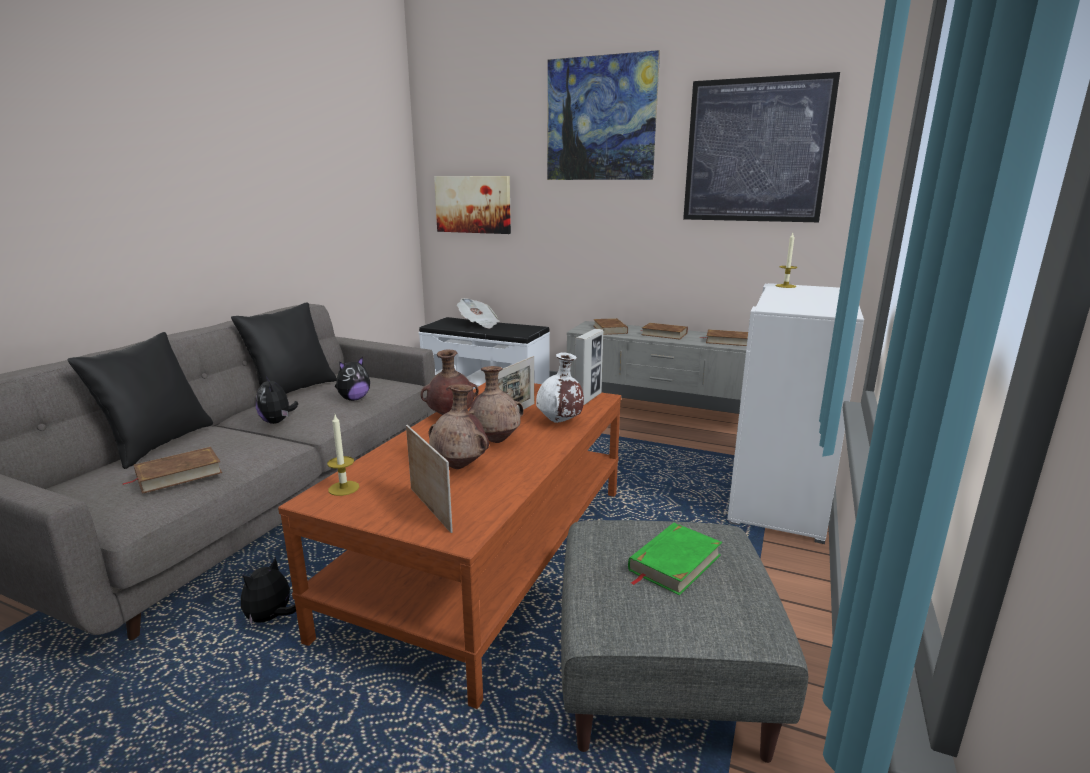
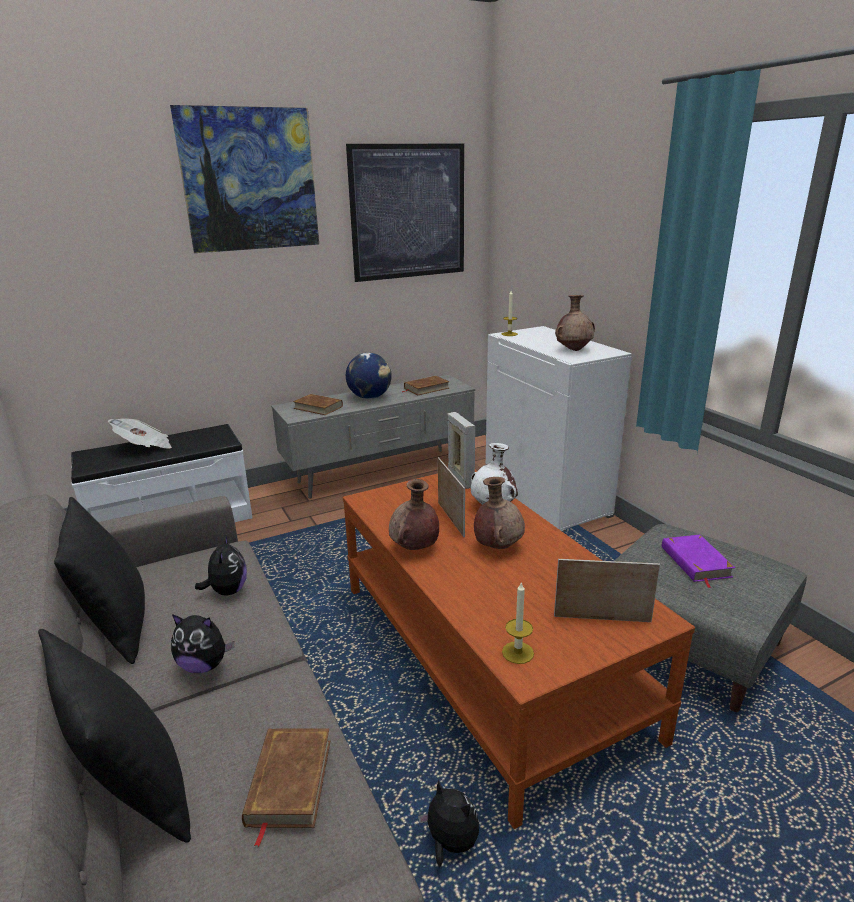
camera: 50 degrees left, 5 degrees up
plush toy [241,557,296,626] -> plush toy turned 150 degrees clockwise [418,780,479,867]
brown vase [428,384,489,469] -> brown vase moved to [555,295,595,351]
picture [434,176,511,234] -> none
green book [628,523,722,595] -> purple book [662,535,735,588]
brown book [641,323,688,339] -> globe [346,353,392,399]

